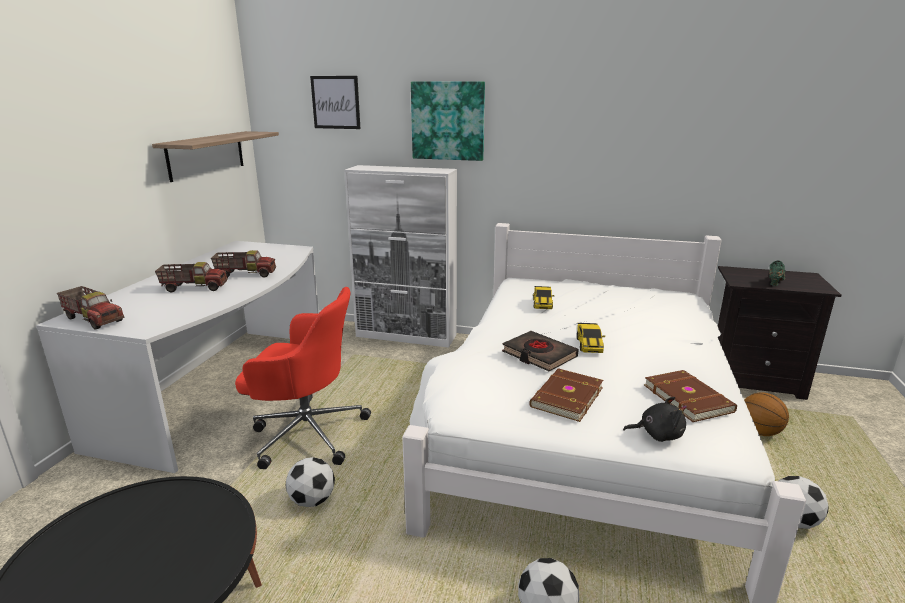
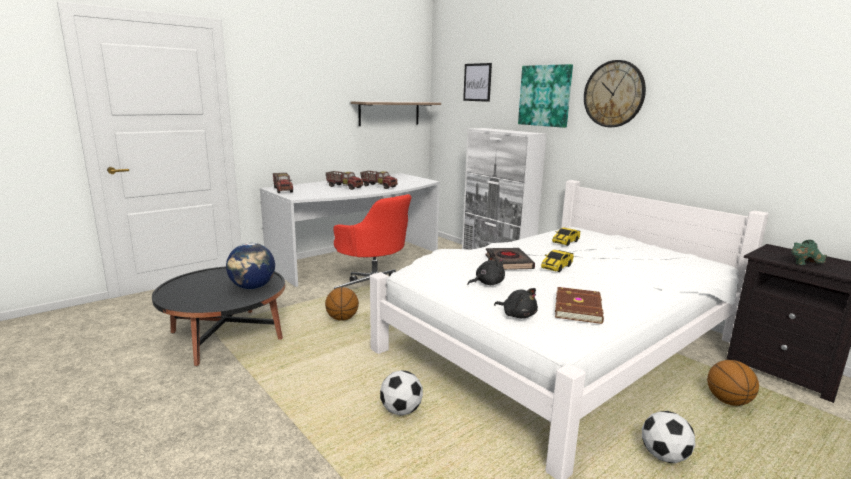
camera: 35 degrees right, 5 degrees down
football [286,457,335,507] -> basketball [325,287,359,321]
brown book [529,368,603,422] -> black plush toy [467,256,505,285]
none -> globe [226,243,275,289]
none -> wall clock [584,60,646,127]

